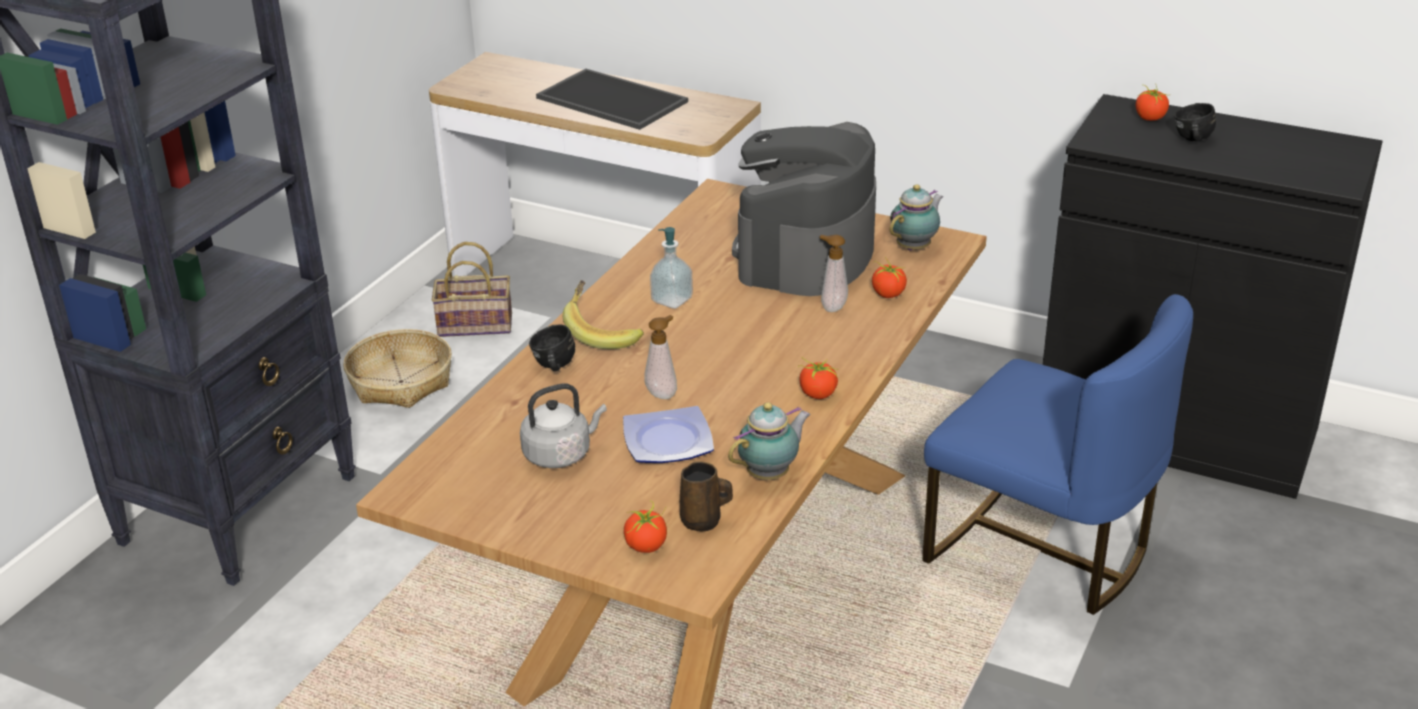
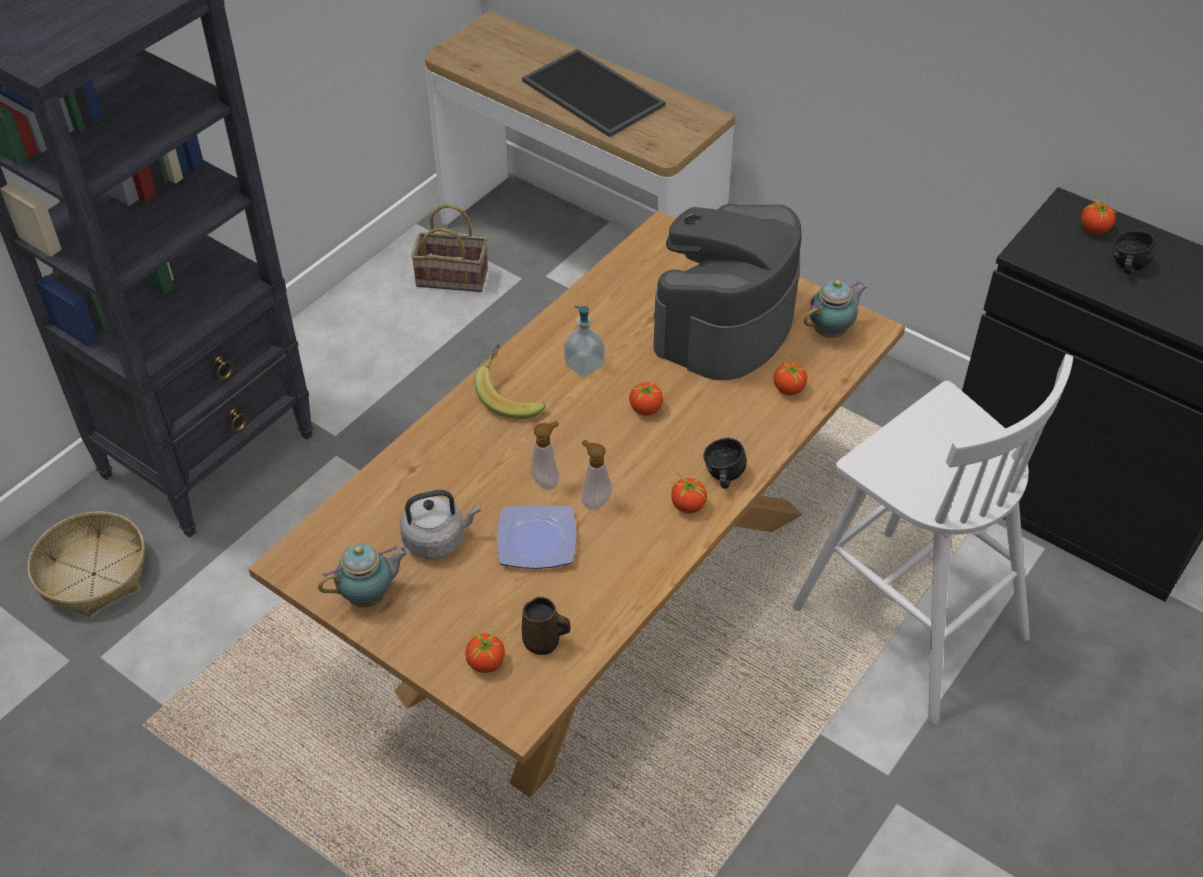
camera: 10 degrees right, 15 degrees up
basket [343,329,452,408] -> basket moved to [28,511,145,616]
black mug [529,325,575,371] -> black mug moved to [703,438,747,489]
teapot [728,402,811,480] -> teapot moved to [318,543,409,608]
soap dispenser [820,235,848,312] -> soap dispenser moved to [582,440,612,509]
blue chair [922,294,1193,615] -> white stool [793,354,1073,724]
none -> tomato [629,381,664,416]

